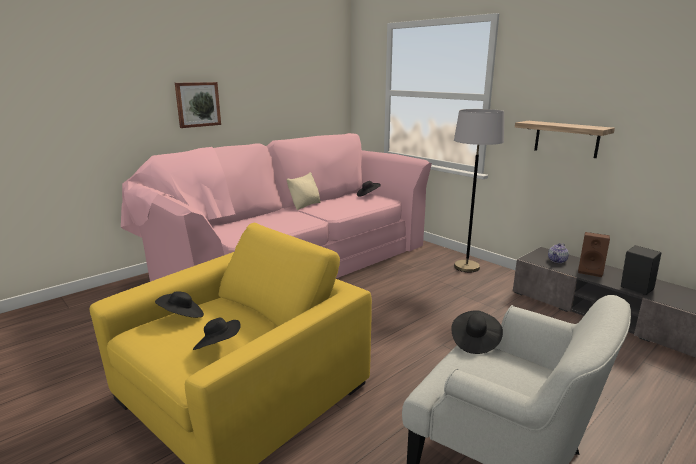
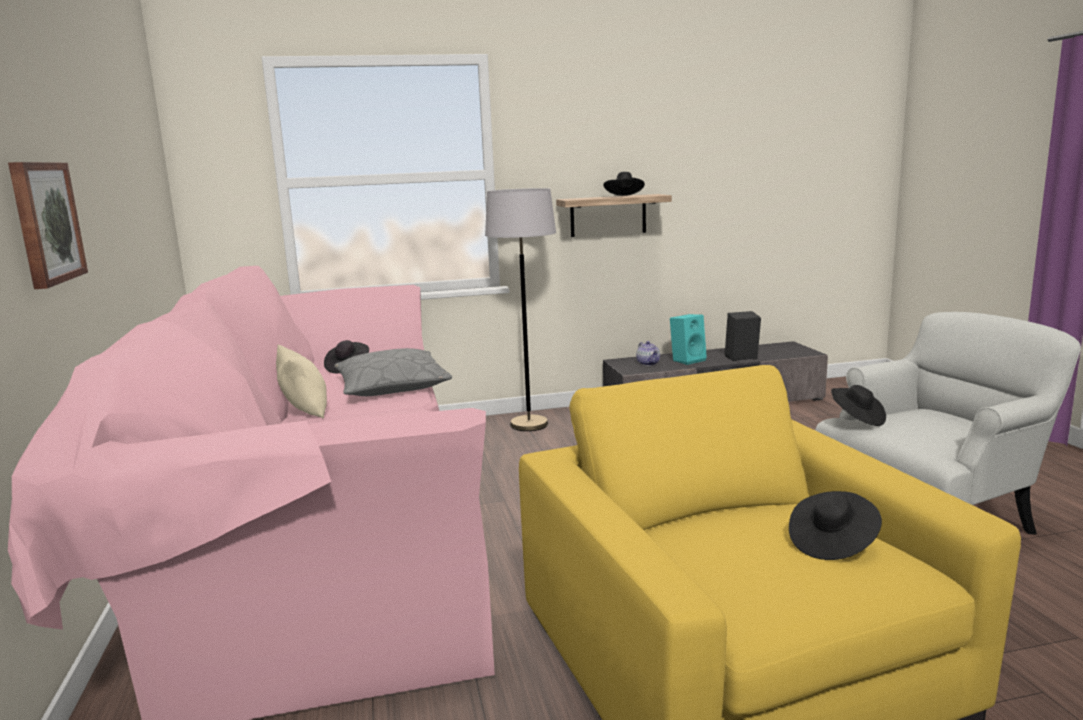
camera: 60 degrees left, 5 degrees down
black hat [155,291,204,318] -> black hat moved to [604,172,645,196]
brown speaker [578,232,610,277] -> turquoise speaker [670,314,707,365]
none -> grey pillow [334,348,452,396]

